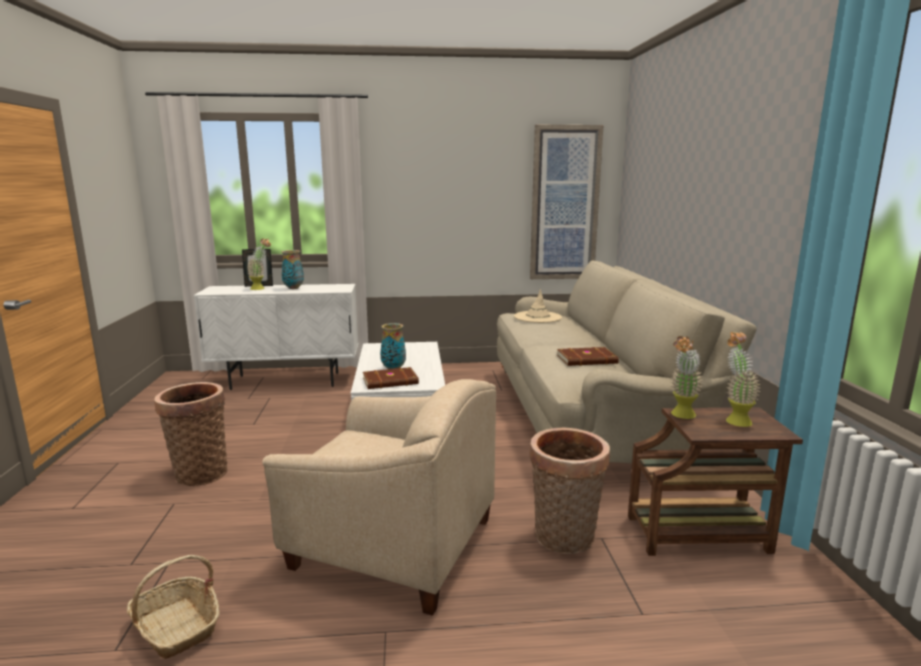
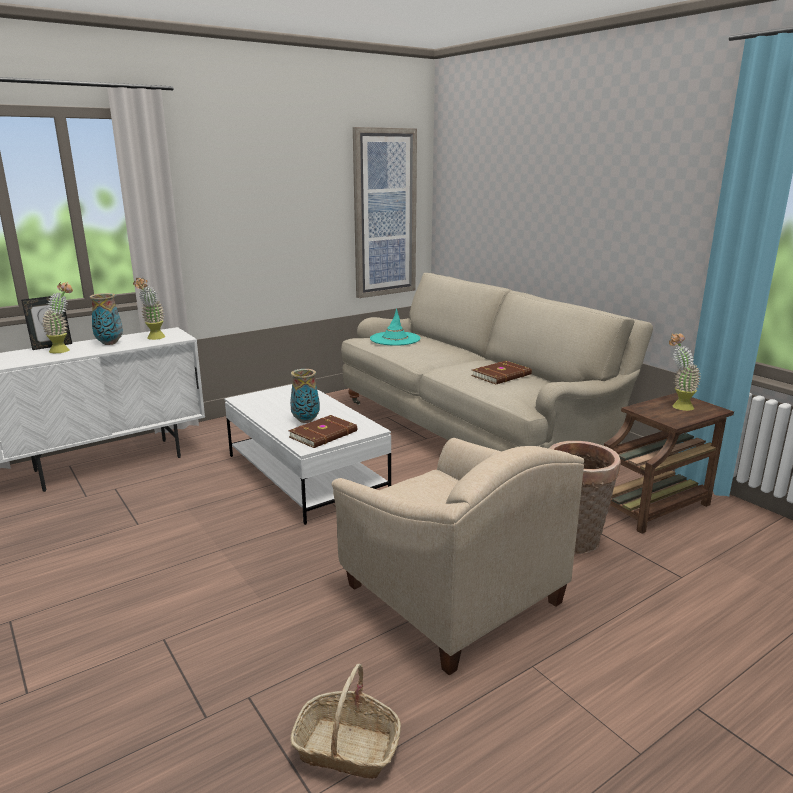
camera: 30 degrees left, 5 degrees up
basket [154,382,228,486] -> none
beige armchair [262,379,496,616] -> beige armchair turned 60 degrees clockwise [332,438,584,675]
beige hat [514,289,562,323] -> turquoise hat [370,309,420,346]
potted plant [671,336,703,419] -> potted plant moved to [133,277,165,340]

